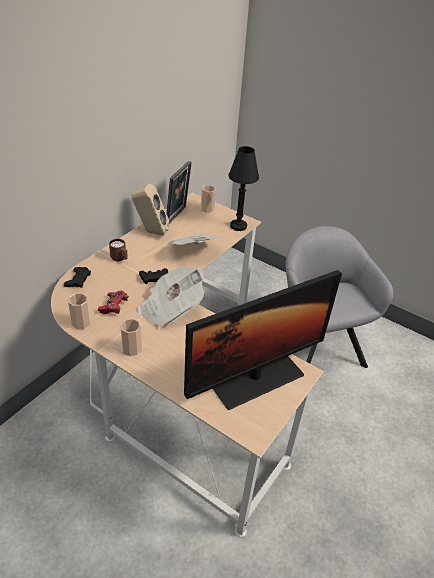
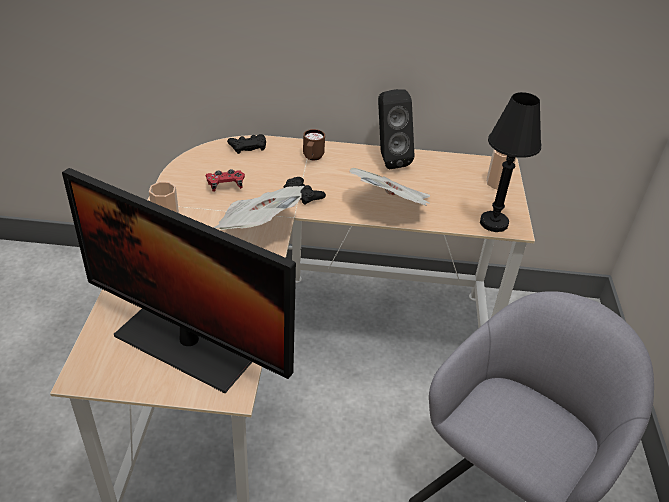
camera: 60 degrees right, 0 degrees up
cup [68,293,91,329] -> none
beige speaker [131,184,169,236] -> black speaker [378,89,415,169]
picture frame [166,161,192,224] -> none

